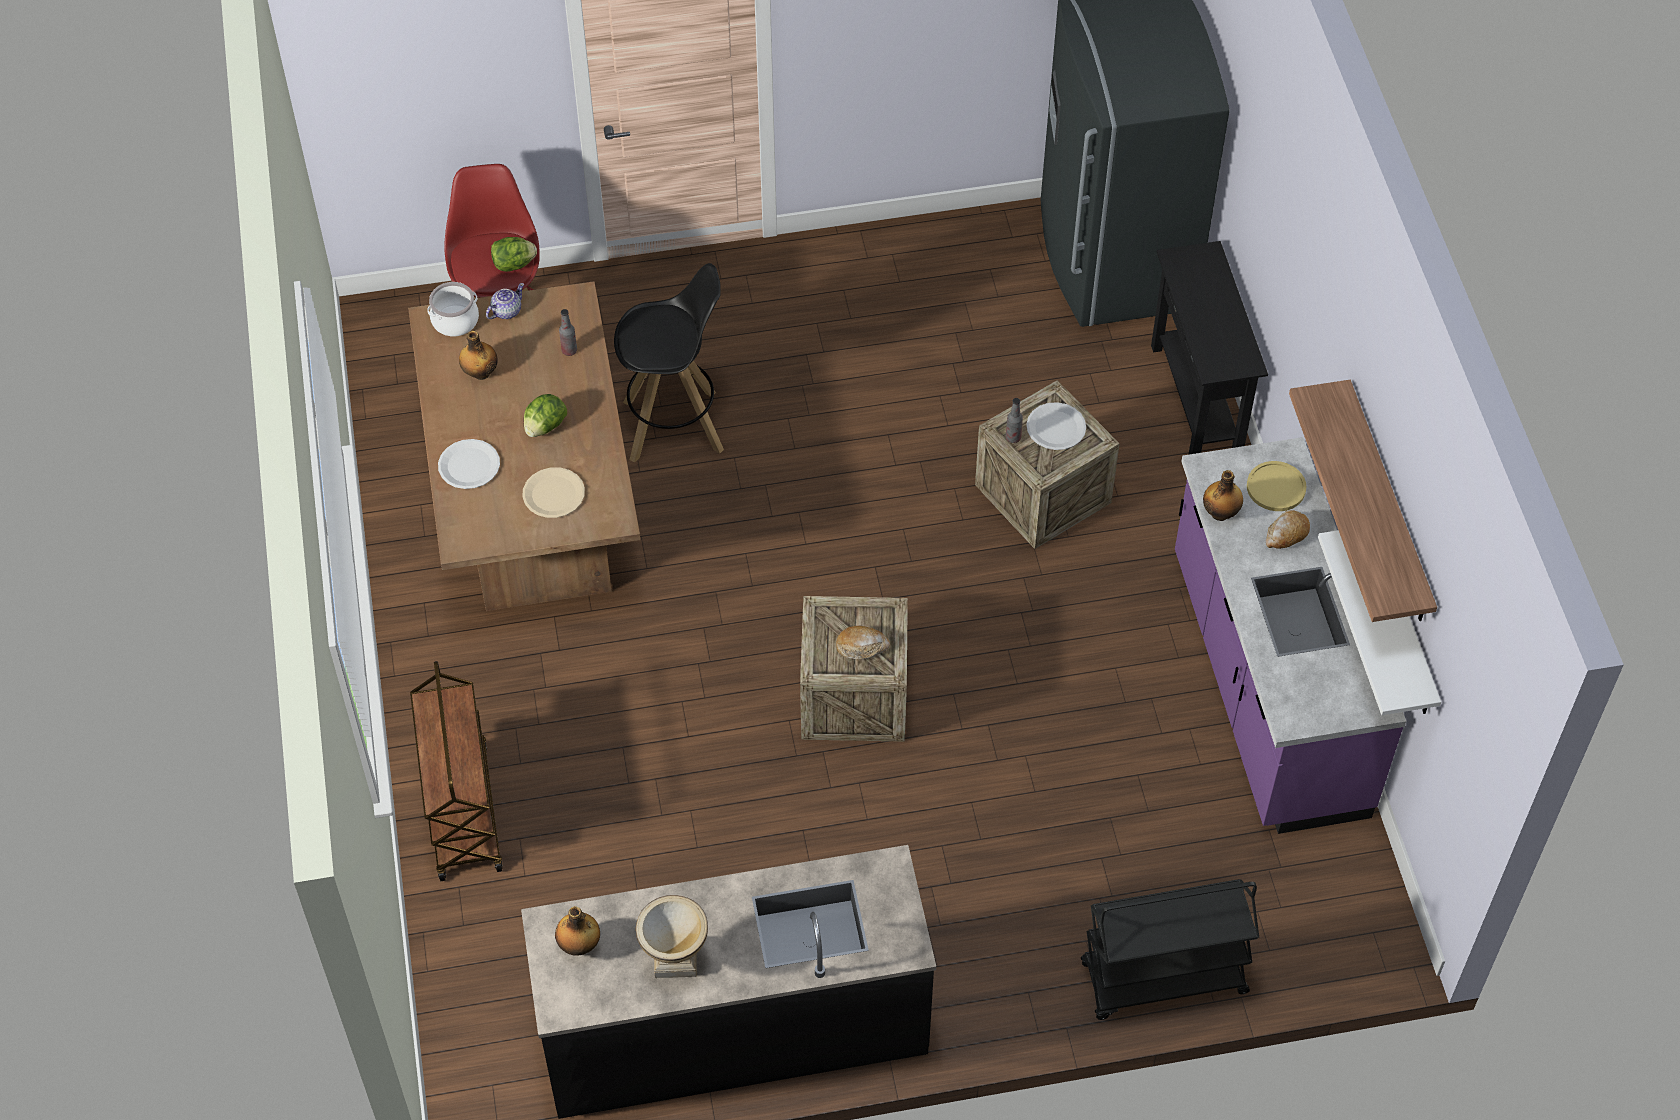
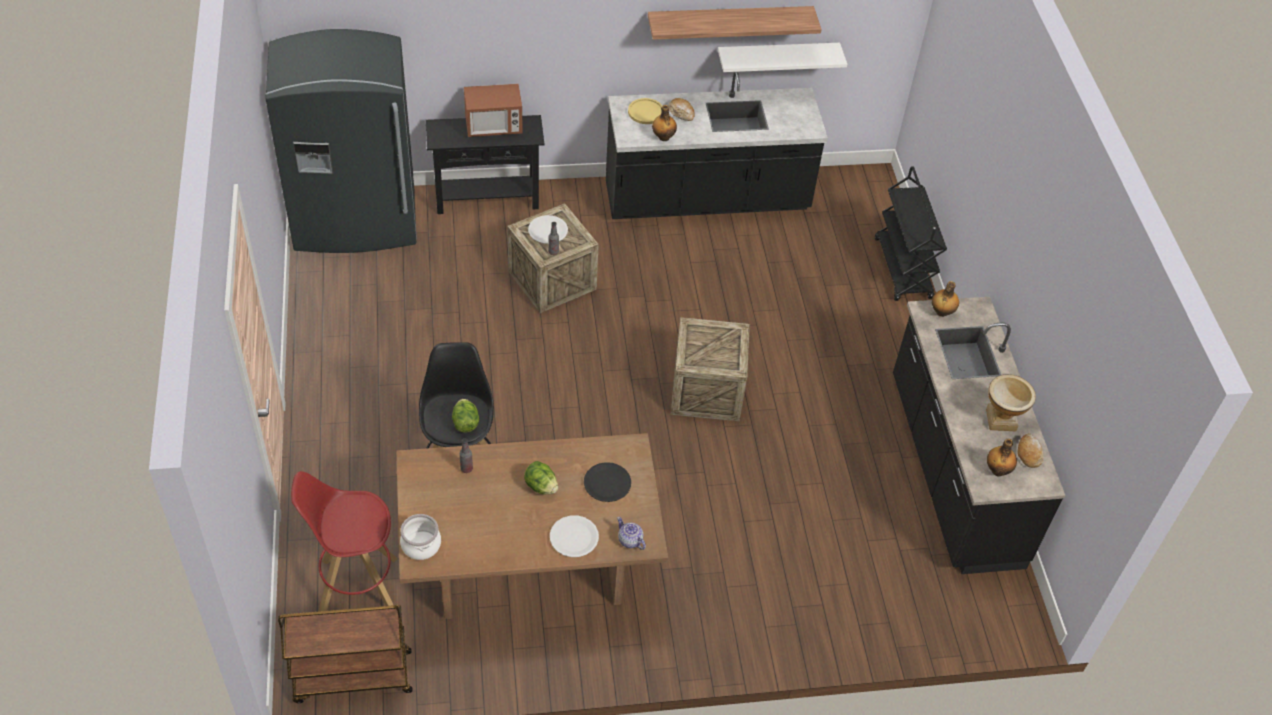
camera: 90 degrees left, 5 degrees down
brown cart [410,661,503,881] -> brown cart moved to [278,605,413,703]
bottle [459,331,497,380] -> bottle moved to [932,281,959,317]
teapot [486,283,524,319] -> teapot moved to [617,517,646,550]
lettuce [491,237,537,272] -> lettuce moved to [452,399,479,433]
beige plate [522,467,585,518] -> black plate [584,462,631,502]
bread [836,626,890,659] -> bread moved to [1018,434,1043,468]
purple counter [1175,437,1406,834] -> black counter [606,72,828,219]
none -> microwave [464,84,523,137]

